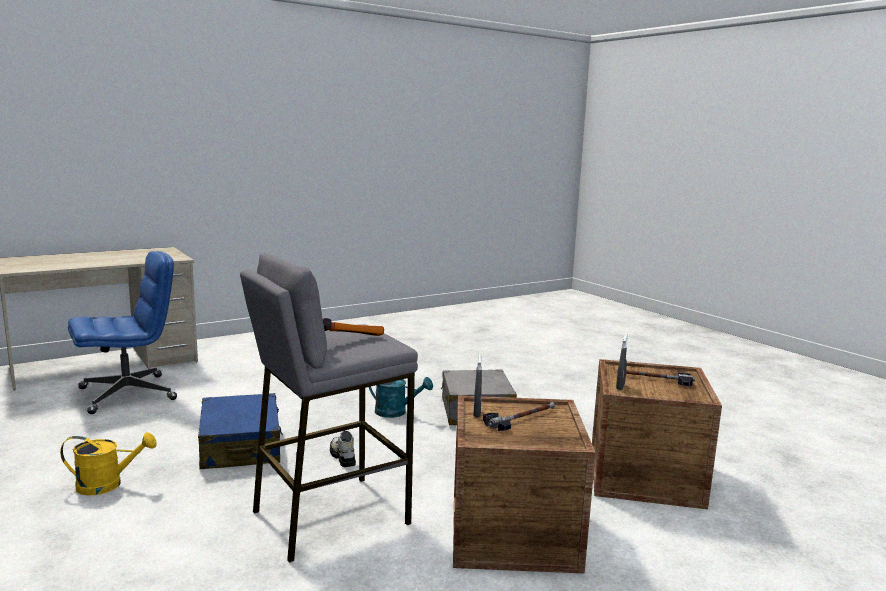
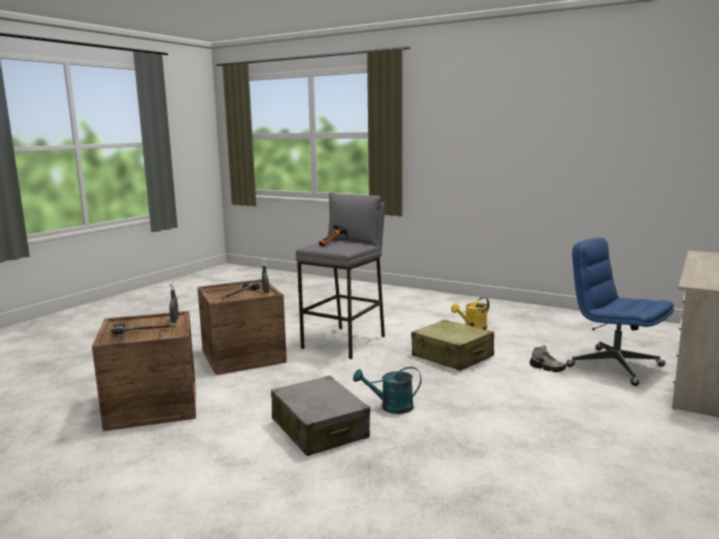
camera: 155 degrees right, 0 degrees up
blue office chair [68,251,177,414] -> blue office chair turned 105 degrees clockwise [566,238,674,386]
blue suitcase [198,393,283,469] -> beige suitcase [411,320,494,371]
shoe [330,431,356,467] -> shoe moved to [530,345,567,372]

